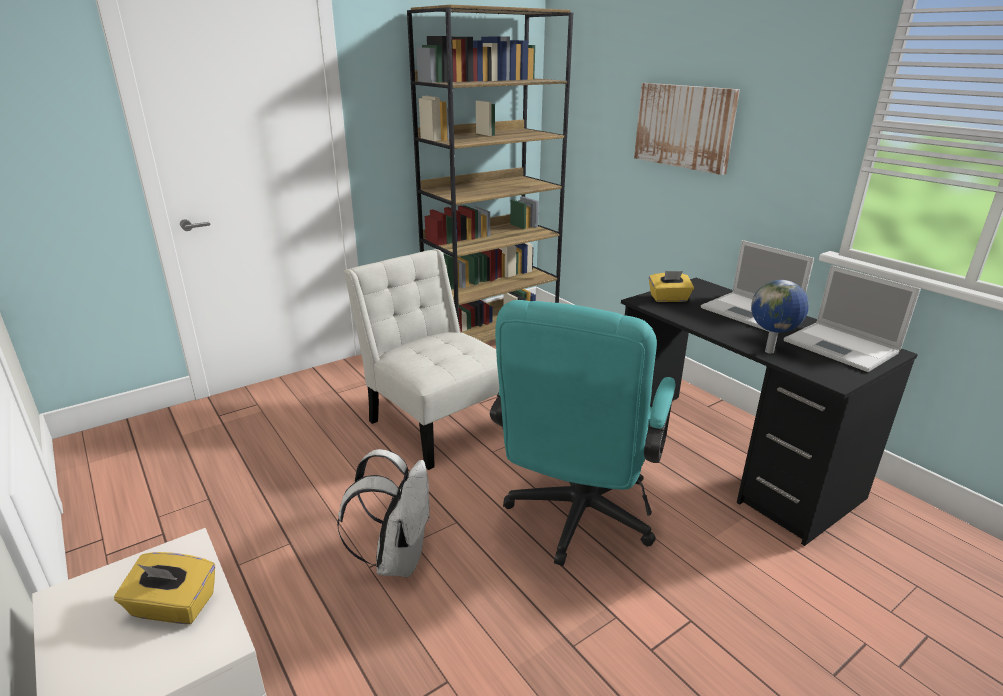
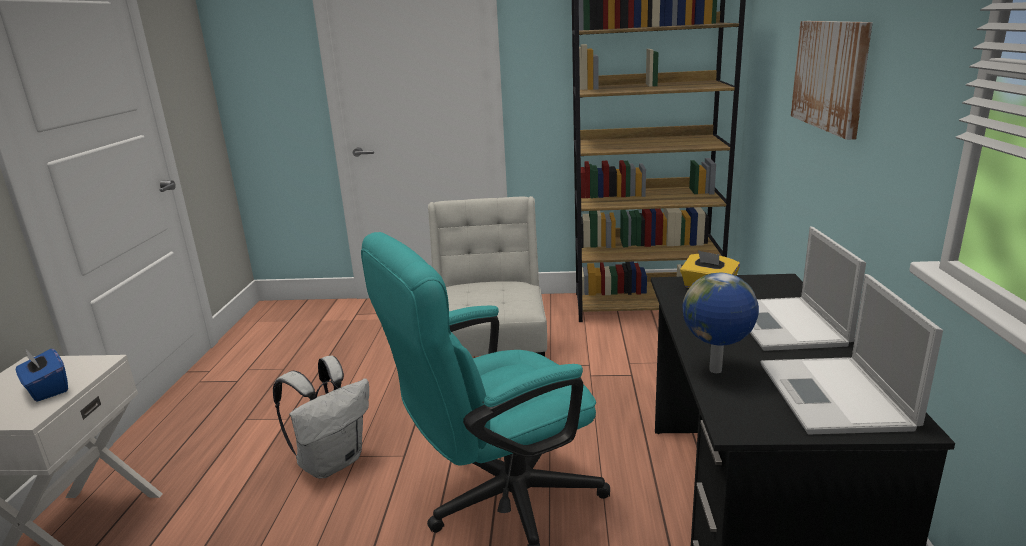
camera: 40 degrees right, 5 degrees down
yellow tissue box [114,552,215,624] -> blue tissue box [16,349,68,402]

